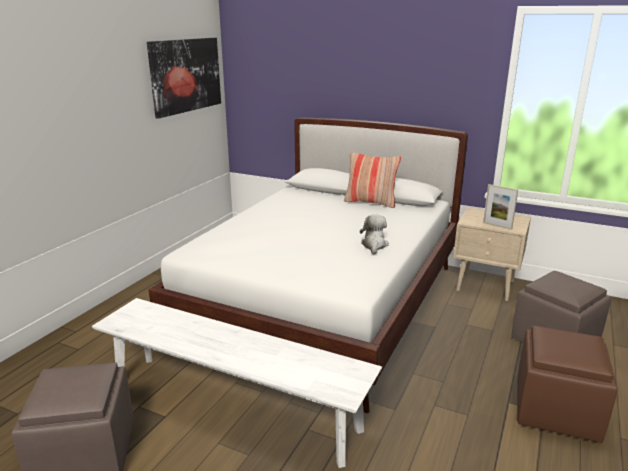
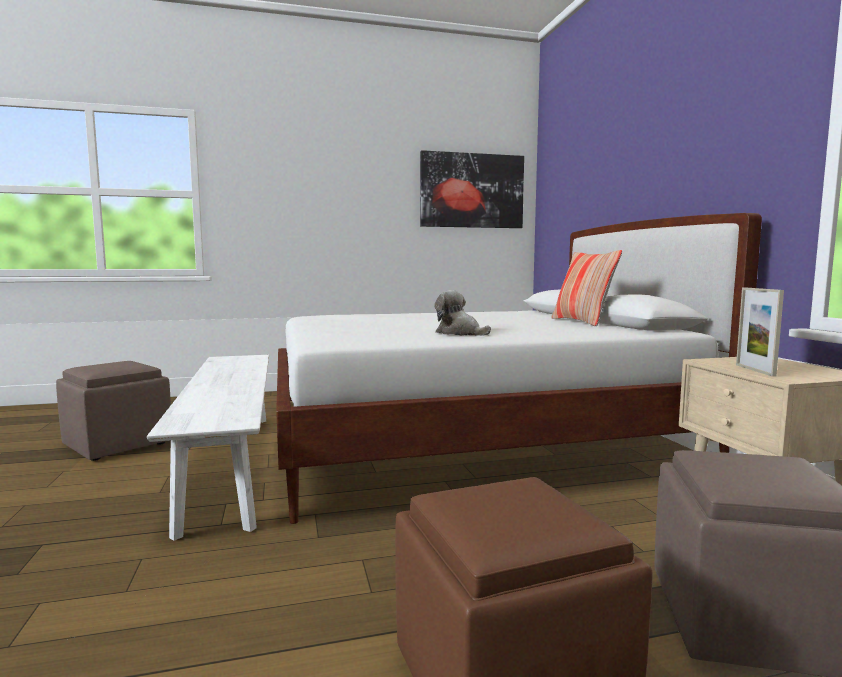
camera: 50 degrees right, 15 degrees down
plush toy [360,215,389,254] -> plush toy turned 105 degrees counterclockwise [434,290,491,336]

